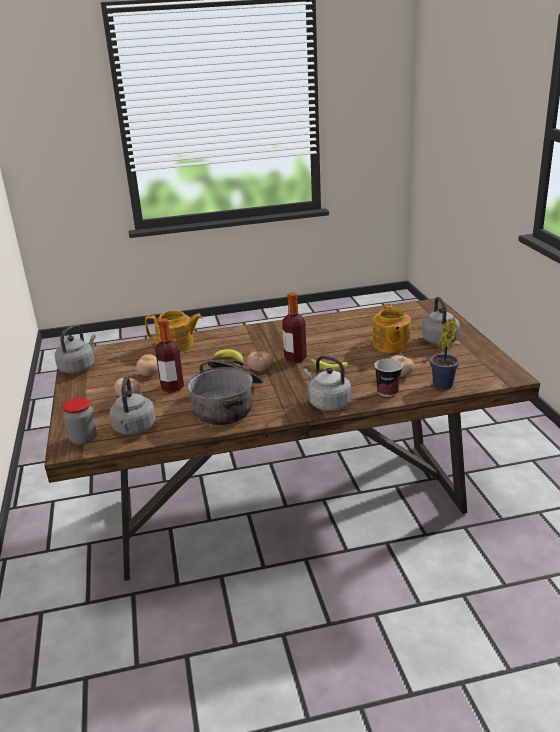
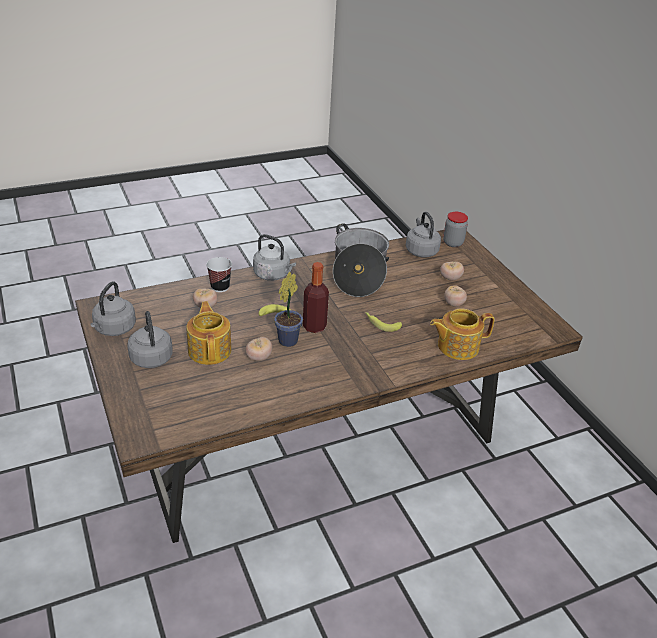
camera: 165 degrees right, 10 degrees up
grey kettle [55,325,96,374] -> grey kettle moved to [90,281,136,336]
bottle [155,318,184,393] -> none
tomato [247,351,272,371] -> tomato moved to [245,337,272,361]
potted plant [430,317,459,390] -> potted plant moved to [274,272,303,347]

